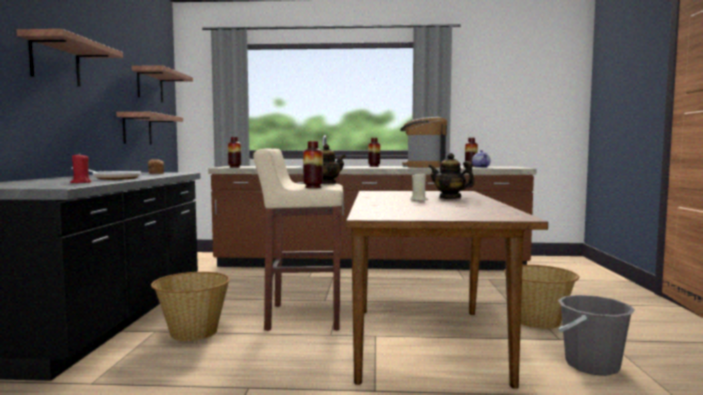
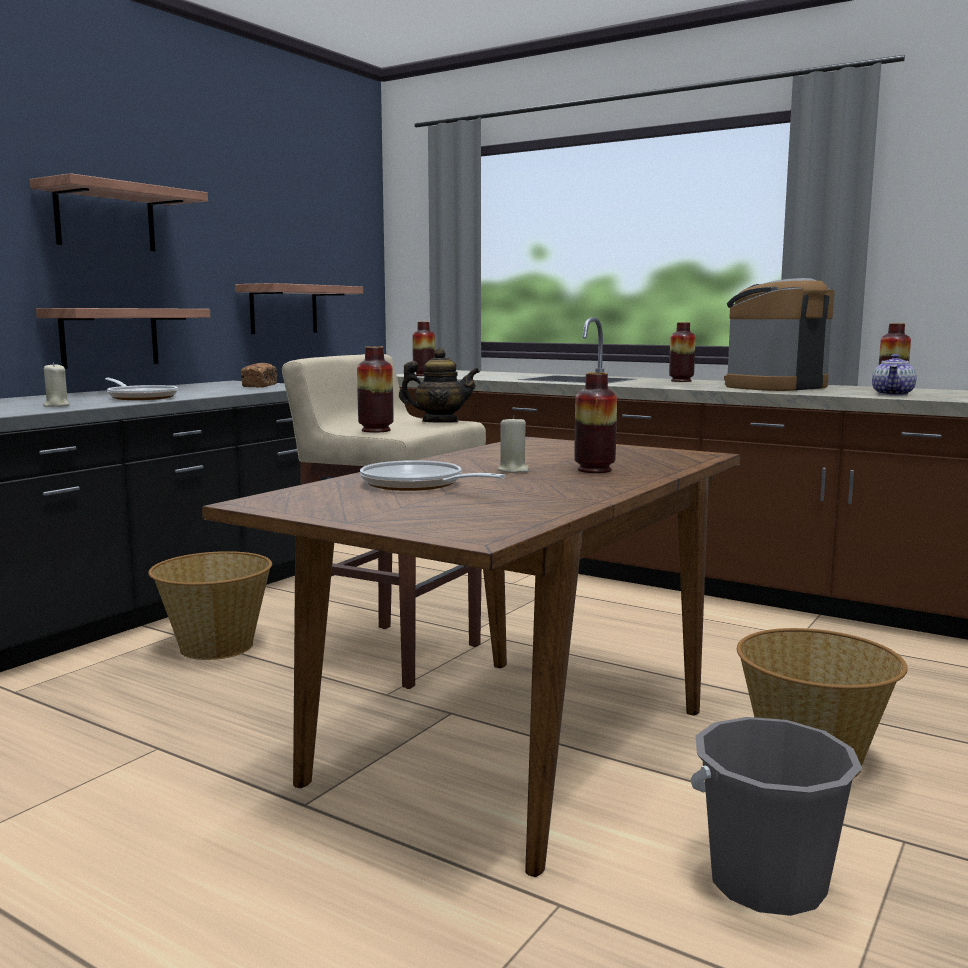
camera: 30 degrees right, 5 degrees up
red candle [70,153,92,183] -> beige candle [43,363,70,407]
shelf [132,65,193,103] -> shelf moved to [36,308,210,369]
teapot [428,153,475,199] -> vase [574,372,617,473]
none -> frying pan [360,460,505,491]

